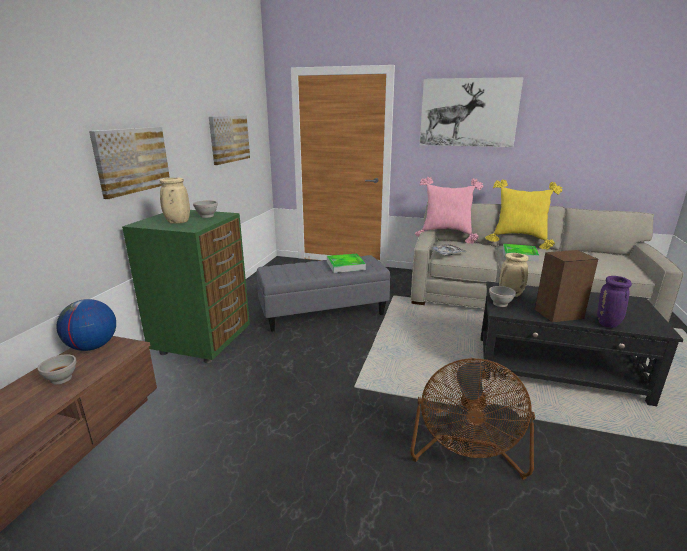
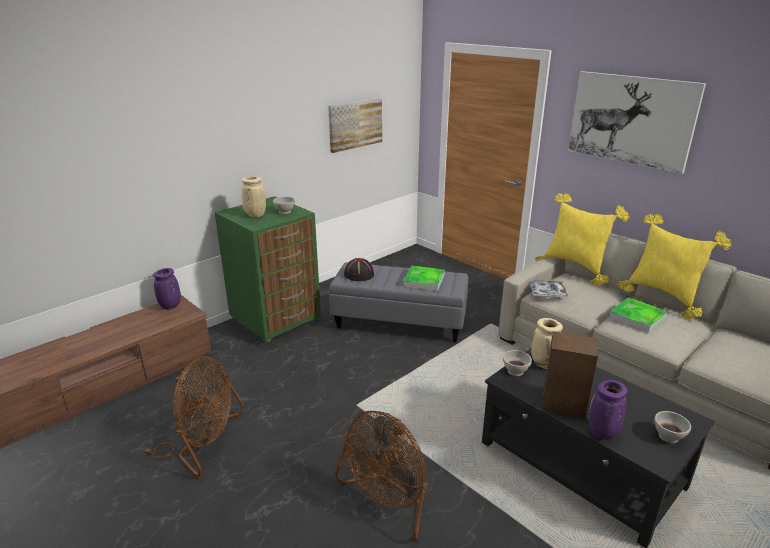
camera: 30 degrees right, 5 degrees up
white bowl [38,354,77,384] -> white bowl moved to [654,411,691,443]
globe [56,299,116,351] -> purple vase [153,268,181,310]
picture [89,127,170,199] -> none
pink pillow [415,177,483,244] -> yellow pillow [535,193,630,287]
none -> brown fan [144,357,243,479]
none -> black hat [344,258,374,281]

